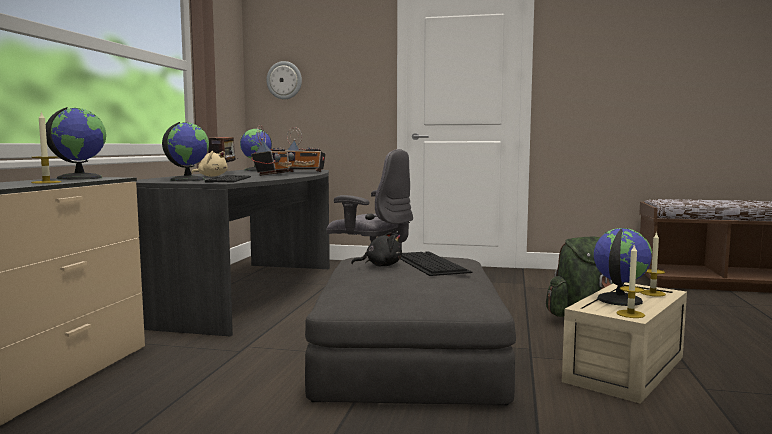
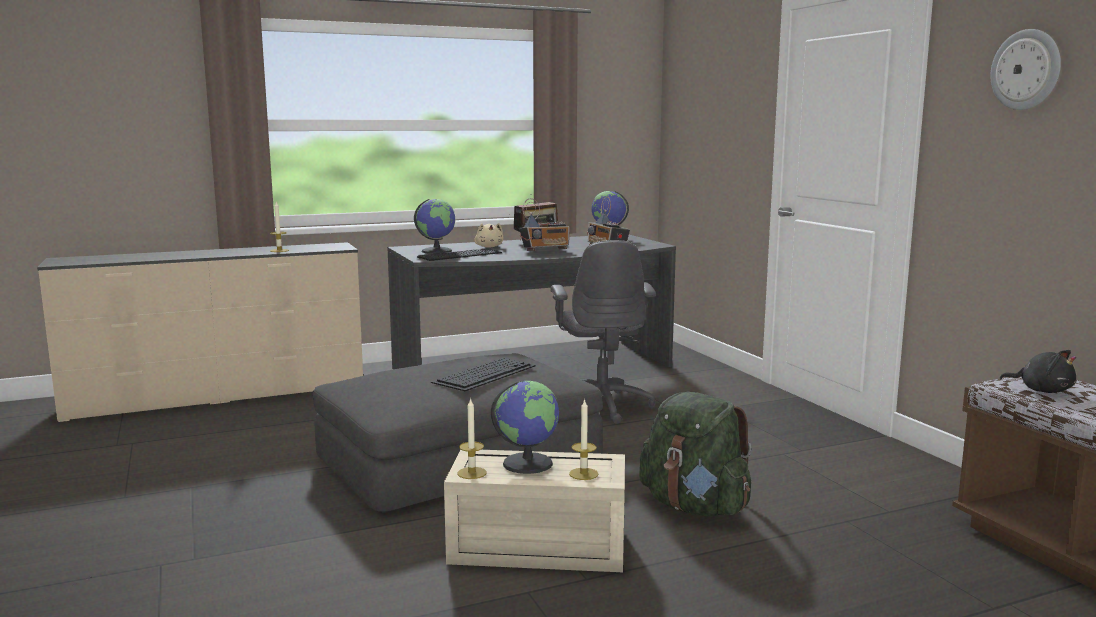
camera: 55 degrees right, 5 degrees up
globe [46,107,106,180] -> none
wall clock [266,61,302,100] -> wall clock moved to [991,29,1061,110]
black plush toy [351,232,402,266] -> black plush toy moved to [1000,350,1076,393]

